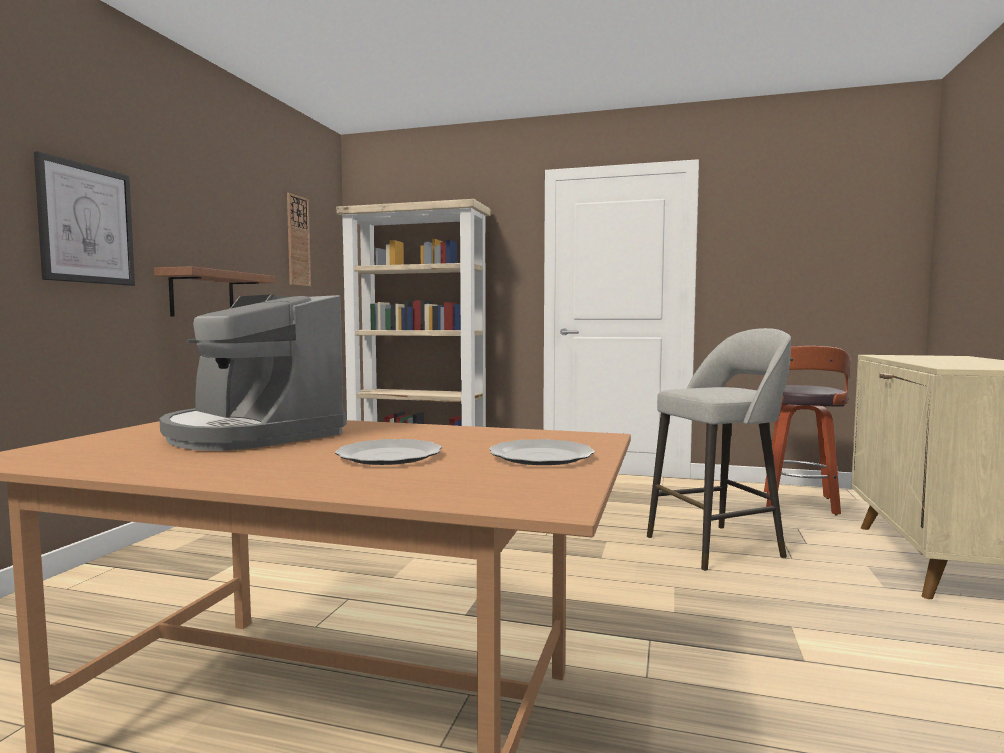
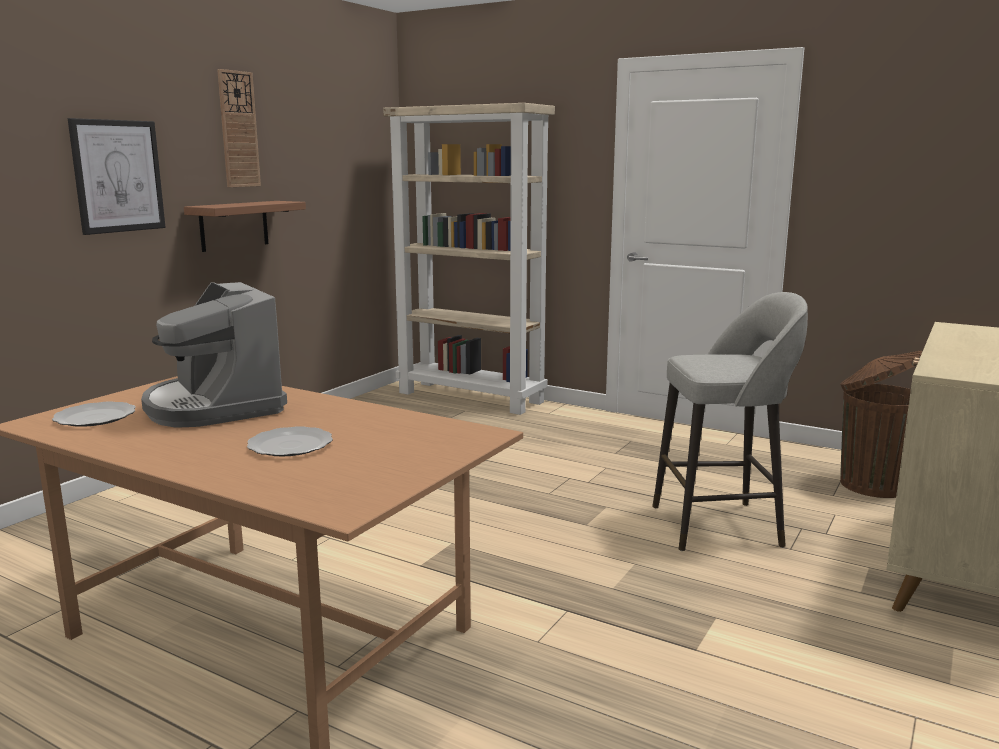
camera: 15 degrees right, 10 degrees up
wall clock [287,193,311,286] -> wall clock moved to [217,69,261,187]
plate [489,439,595,465] -> plate moved to [52,401,136,427]
stool [763,346,851,515] -> brown trash can [840,351,922,498]

